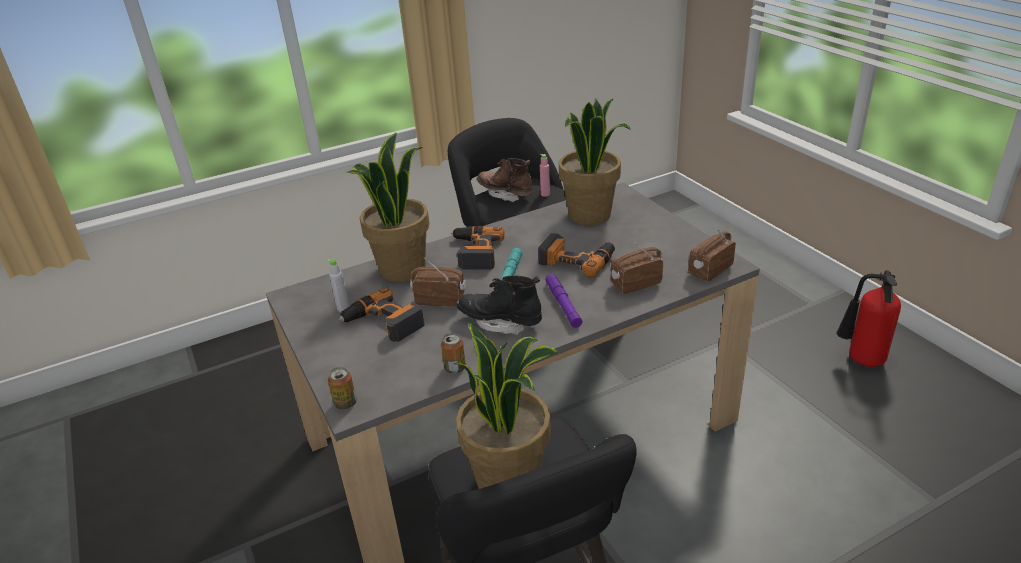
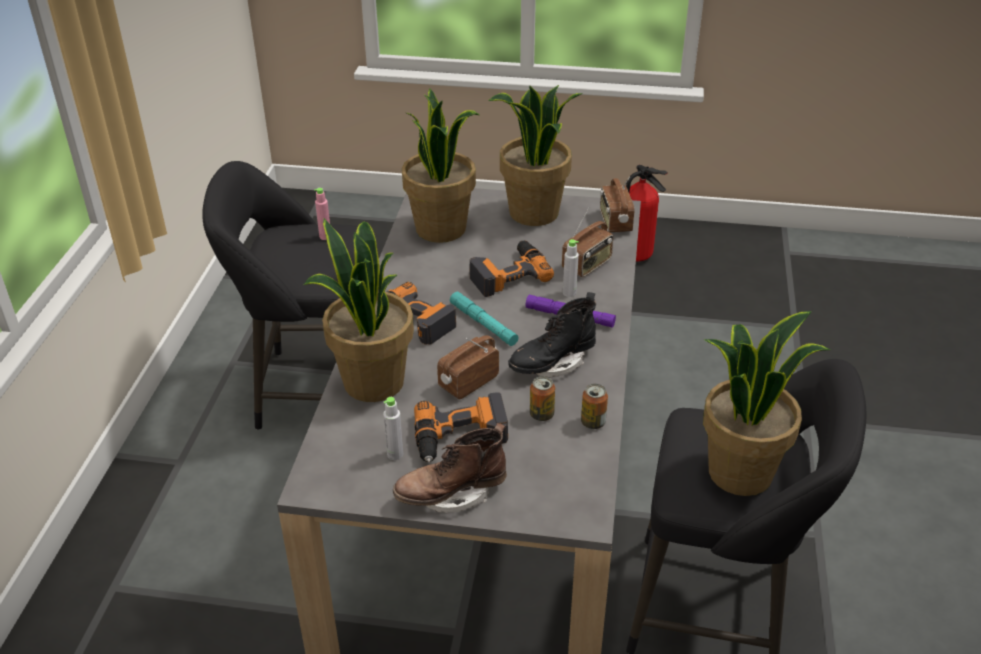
camera: 55 degrees left, 5 degrees up
can [328,367,357,410] -> can moved to [530,376,555,421]
brown boot [477,158,533,202] -> brown boot moved to [393,423,507,513]
radio [611,242,663,294] -> radio turned 150 degrees counterclockwise [562,208,613,277]
none -> potted plant [488,85,583,226]
none -> grey bottle [563,239,579,297]

